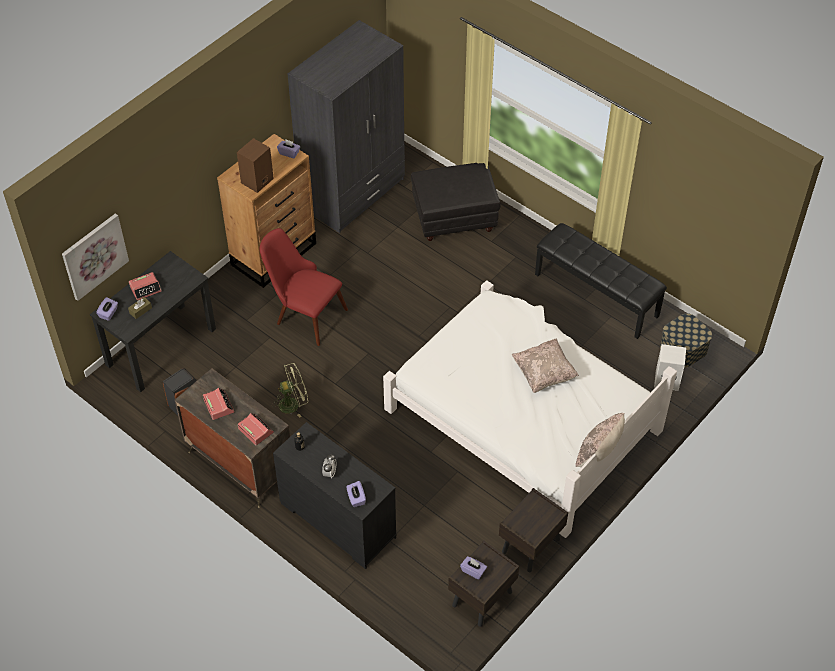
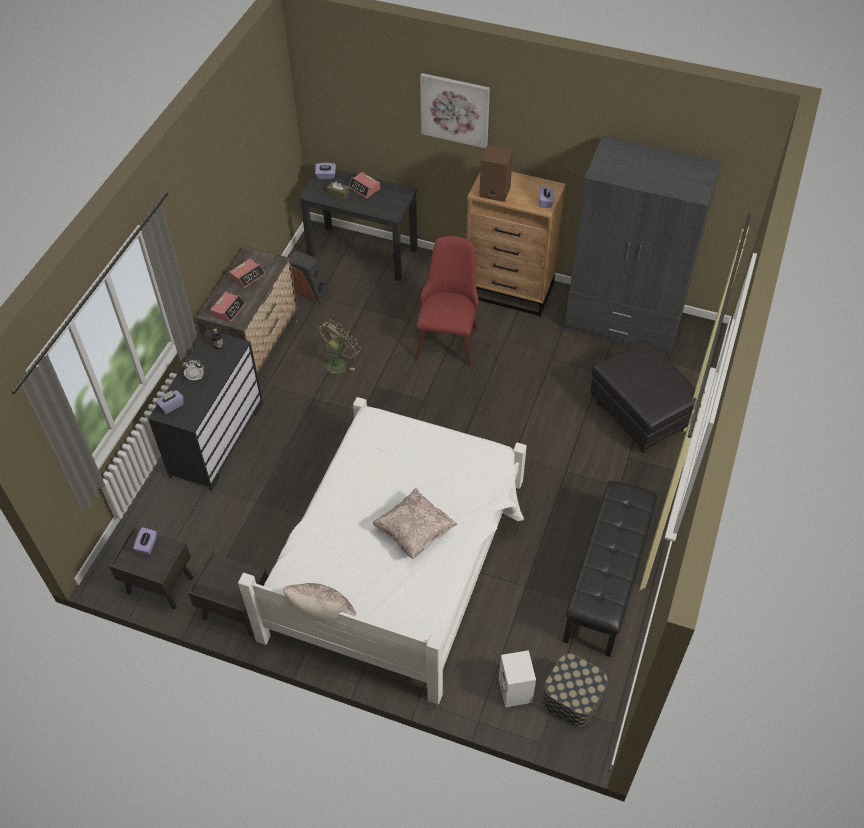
camera: 70 degrees right, 0 degrees up
picture [62,213,129,301] -> picture moved to [420,73,490,148]
green fan [272,363,308,418] -> green fan turned 105 degrees counterclockwise [319,320,361,374]

